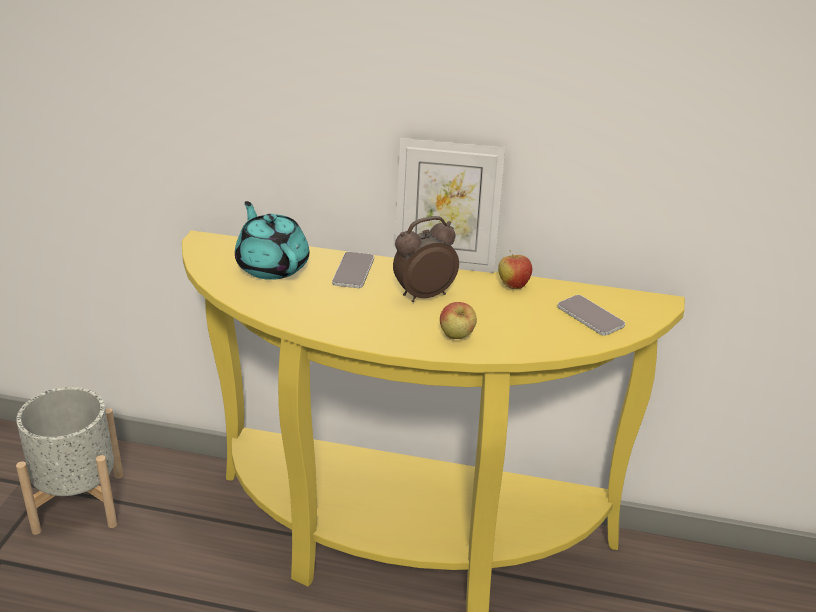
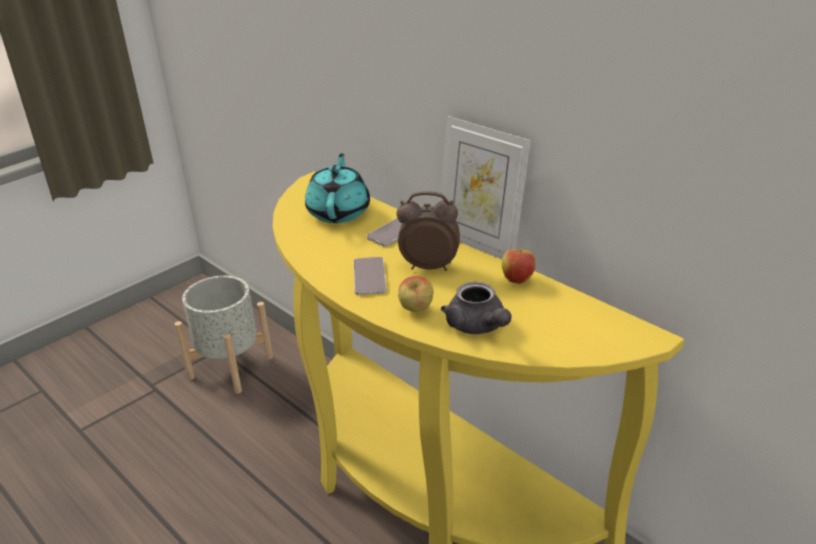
camera: 35 degrees right, 0 degrees up
phone [557,295,625,336] -> phone moved to [353,257,386,295]
none -> grey teapot [441,282,511,334]

